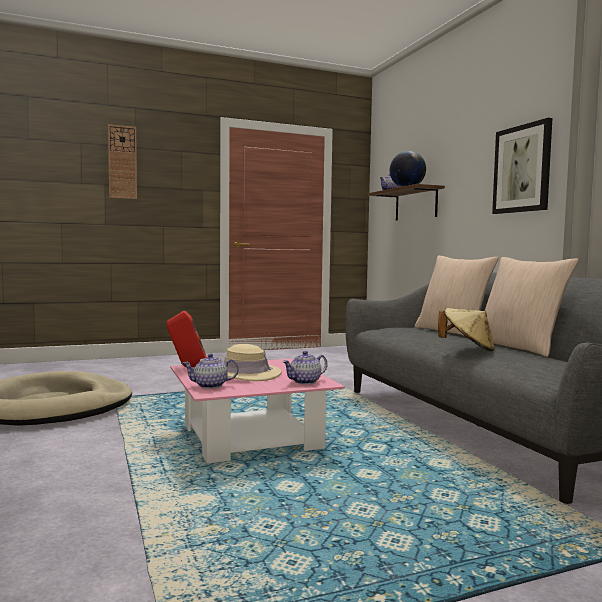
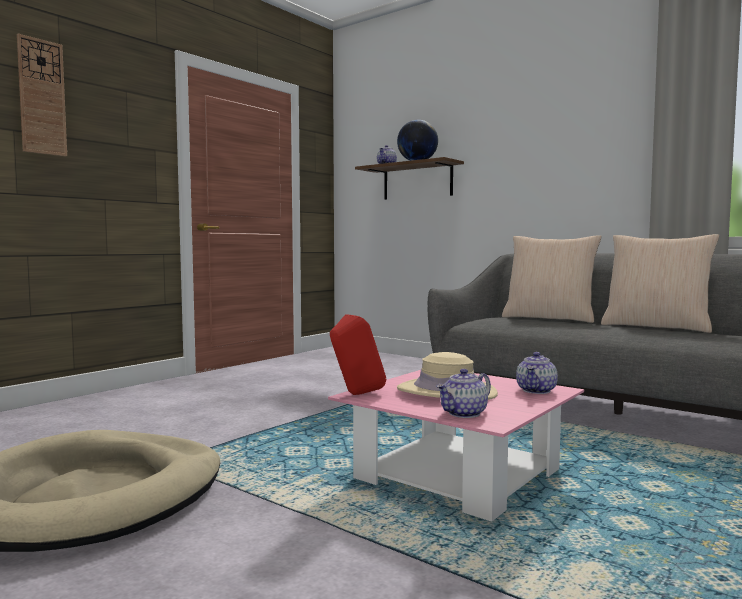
camera: 30 degrees left, 0 degrees up
beige hat [438,308,495,351] -> none
picture [492,118,552,214] -> none

